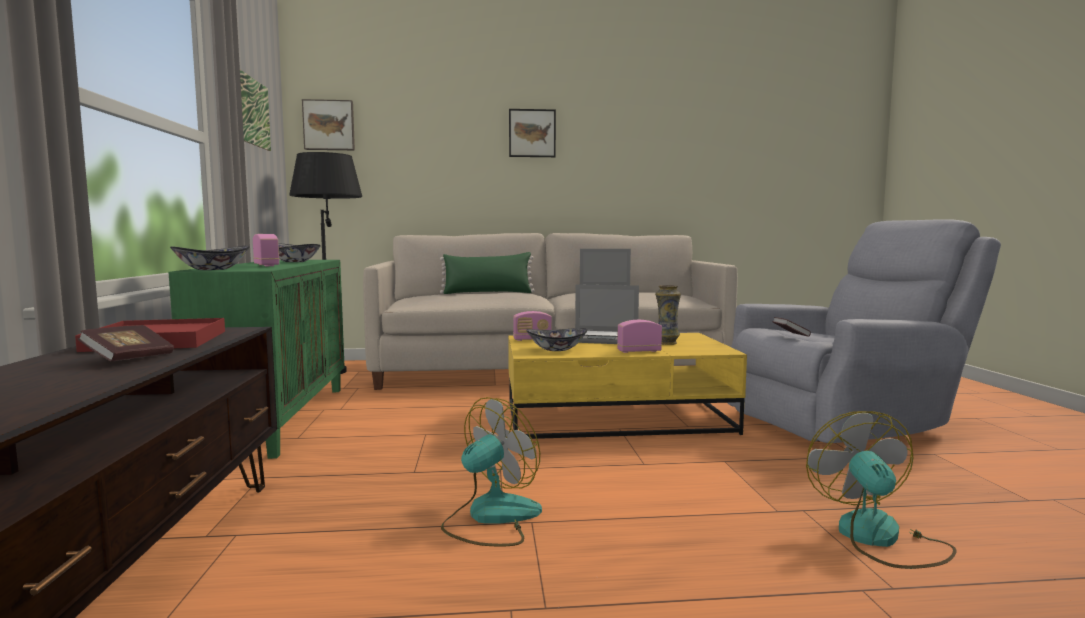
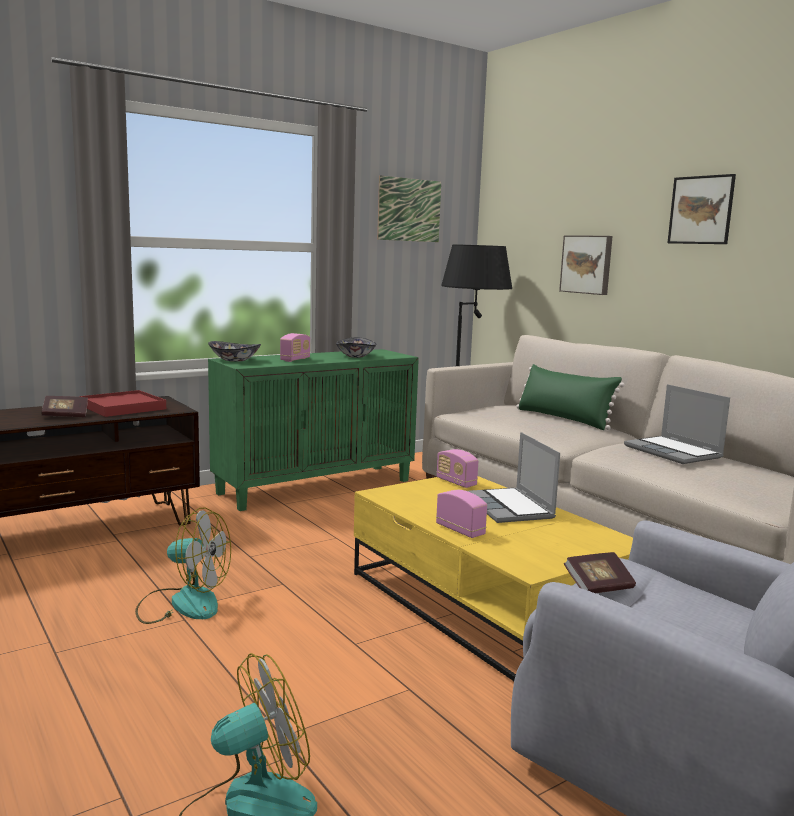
camera: 60 degrees right, 5 degrees up
picture [302,99,355,150] -> picture moved to [559,235,613,295]
bowl [526,328,588,351] -> none
vase [655,285,681,345] -> none

